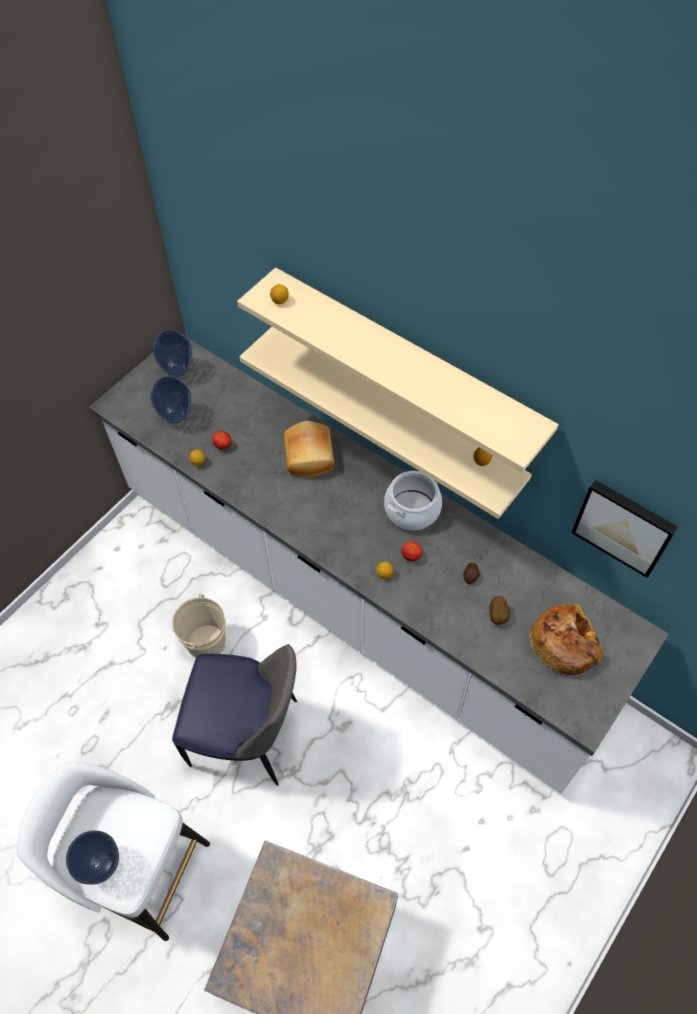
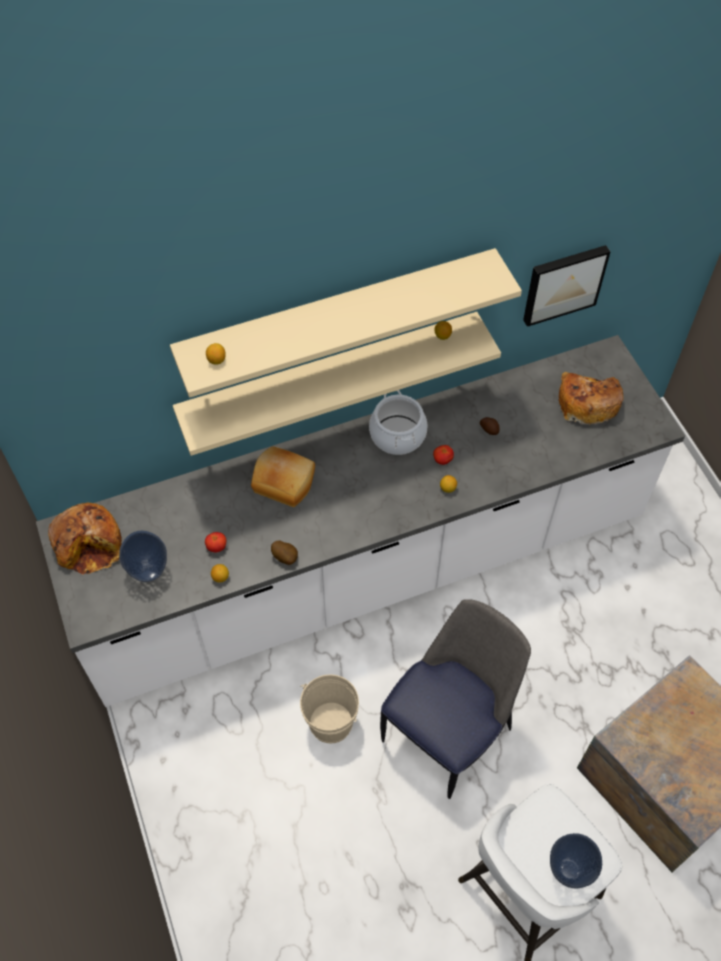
camera: 60 degrees left, 0 degrees up
vase [153,329,192,377] -> bread [48,503,122,575]
potato [490,596,510,625] -> potato moved to [271,540,298,565]

